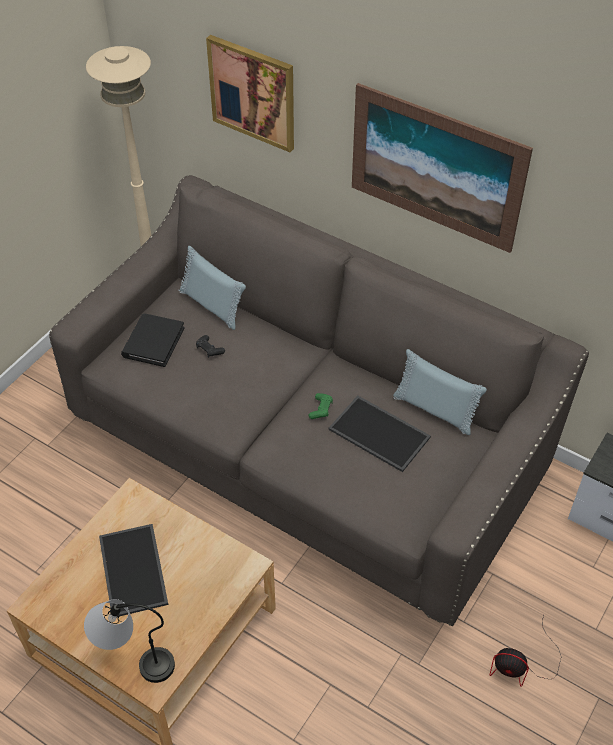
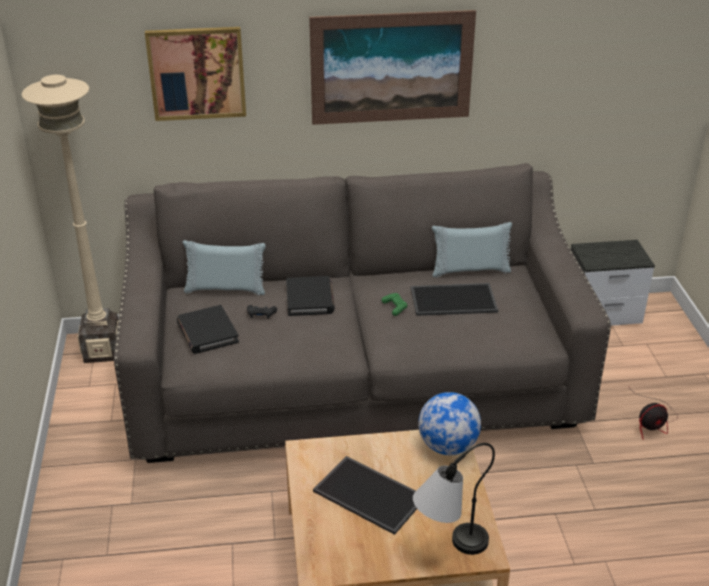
camera: 40 degrees left, 15 degrees down
none -> black book [286,276,335,316]
none -> globe [418,392,481,455]

